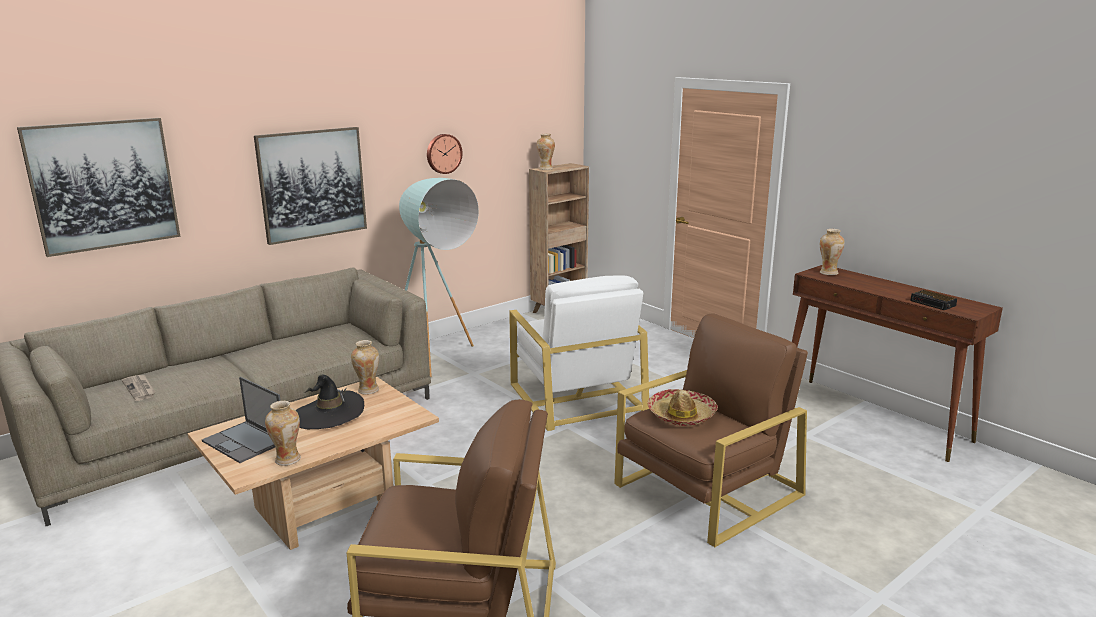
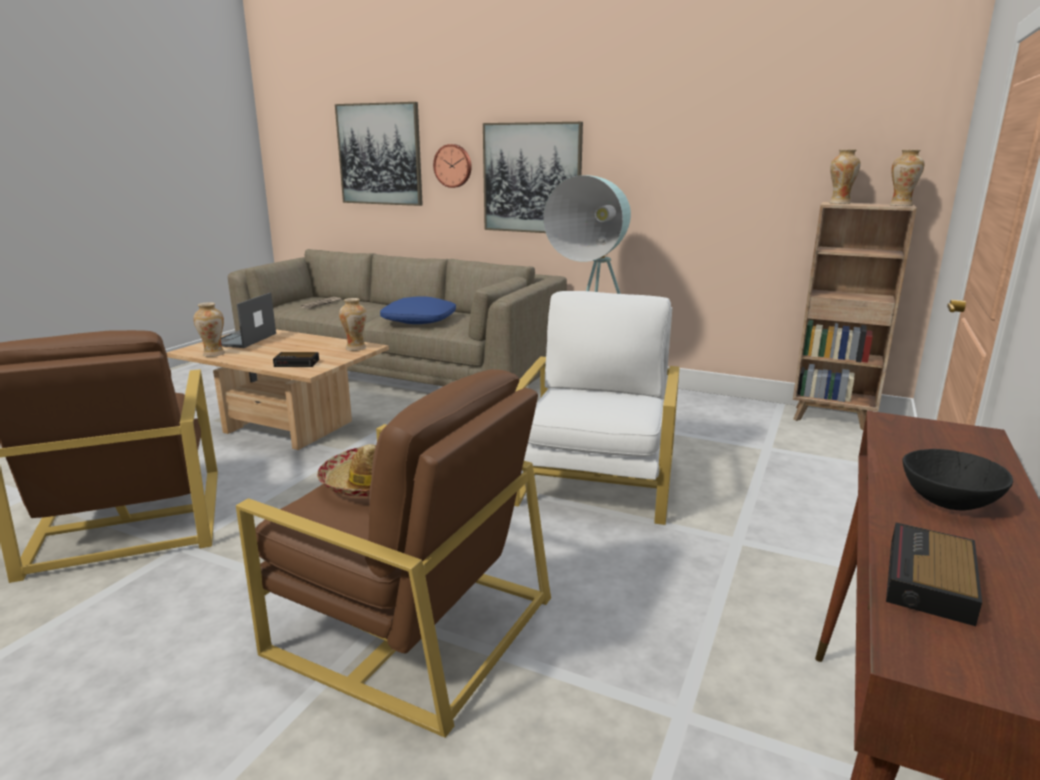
camera: 65 degrees right, 0 degrees up
black hat [296,375,364,429] -> none
wall clock [427,134,463,174] -> wall clock moved to [433,144,472,188]
white armchair [509,275,649,431] -> white armchair turned 150 degrees clockwise [514,291,680,525]
vase [820,229,845,275] -> vase moved to [889,150,925,206]
none -> alarm clock [273,352,319,367]
none -> blue pillow [380,296,456,324]
none -> black bowl [902,449,1013,510]

